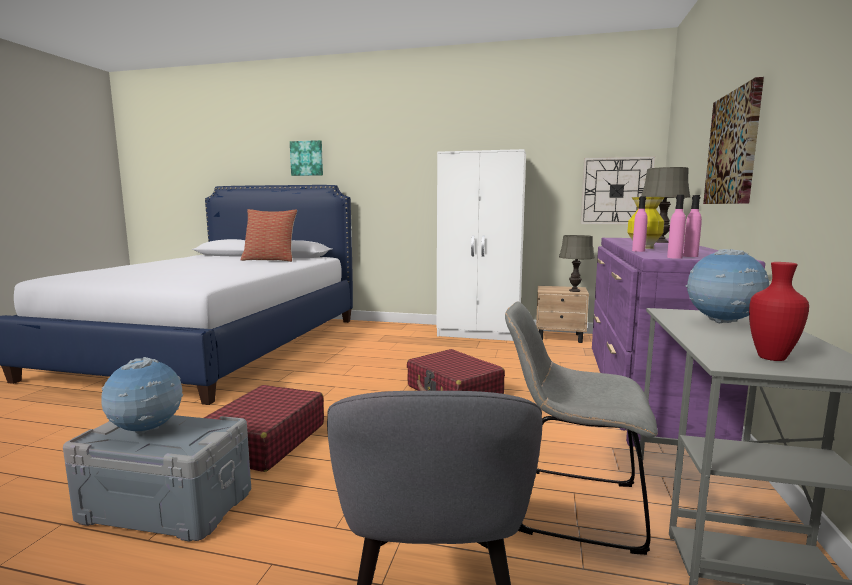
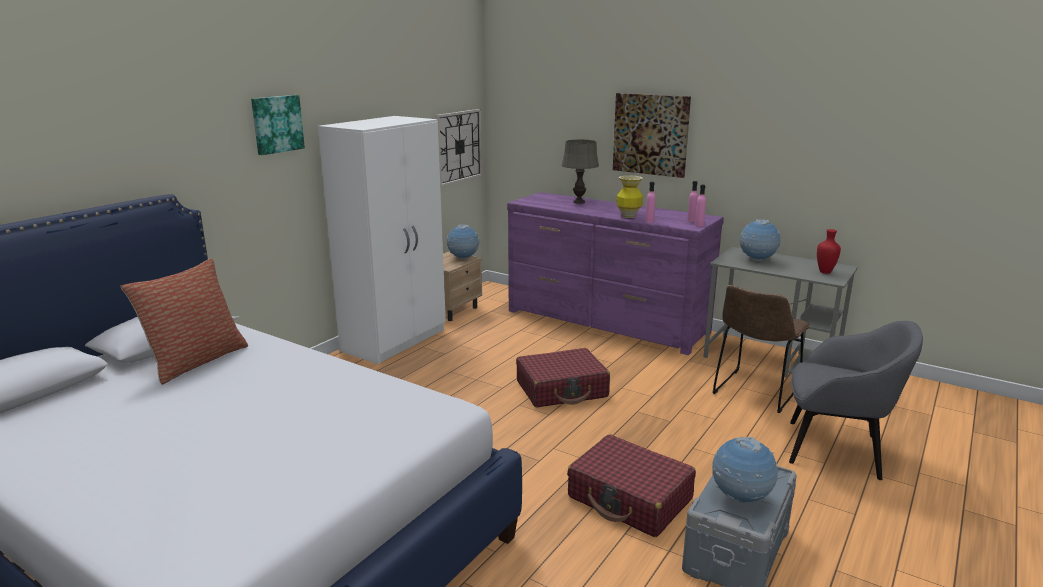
camera: 70 degrees left, 10 degrees up
picture [290,140,323,176] -> picture moved to [251,95,305,155]
grey chair [505,301,658,555] -> brown chair [713,285,810,413]
grey table lamp [559,235,595,292] -> globe [447,225,479,259]

